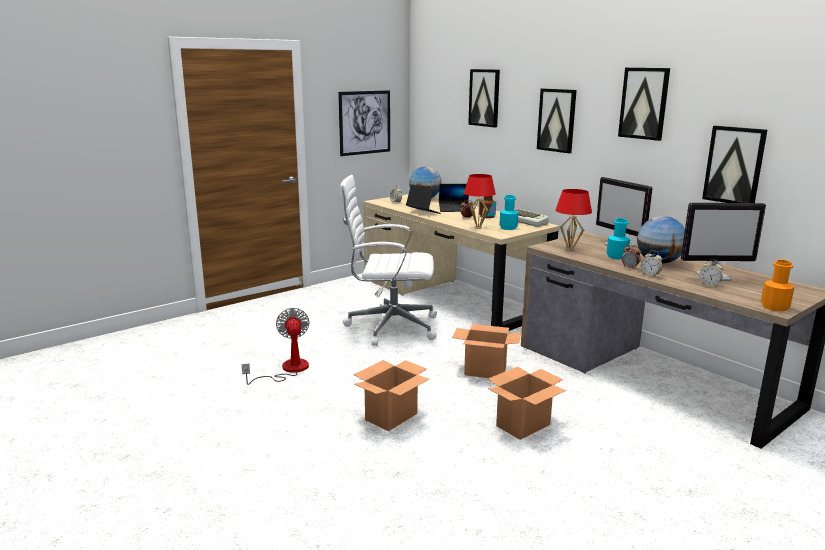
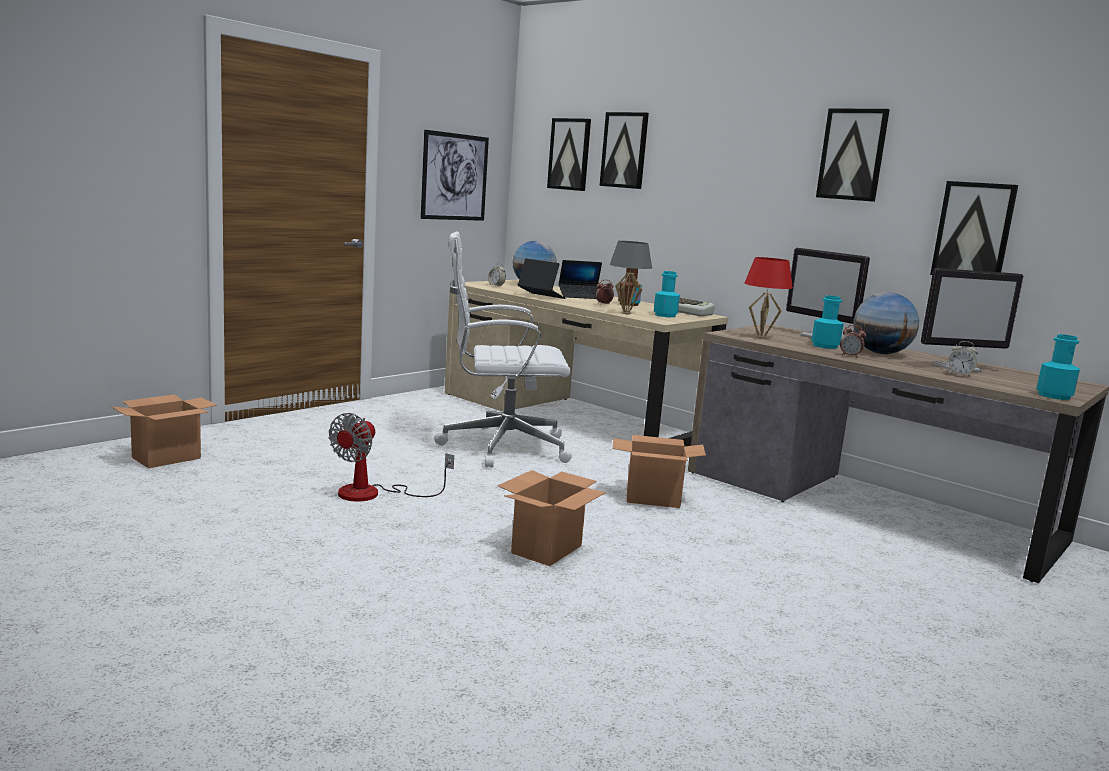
camera: 10 degrees left, 5 degrees down
fan [242,308,310,385] -> fan turned 135 degrees counterclockwise [329,413,454,502]
red table lamp [464,174,496,229] -> grey table lamp [610,241,652,314]
cardboard box [488,367,566,440] -> cardboard box moved to [111,394,218,468]
picture [537,89,577,153] -> picture moved to [547,118,591,191]
alarm clock [640,251,663,277] -> none
orange bottle [761,260,794,311] -> turquoise bottle [1036,334,1080,400]

